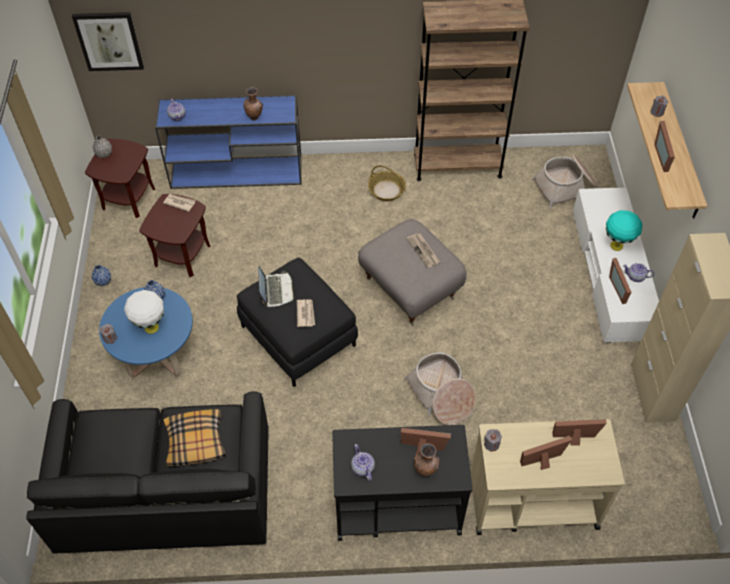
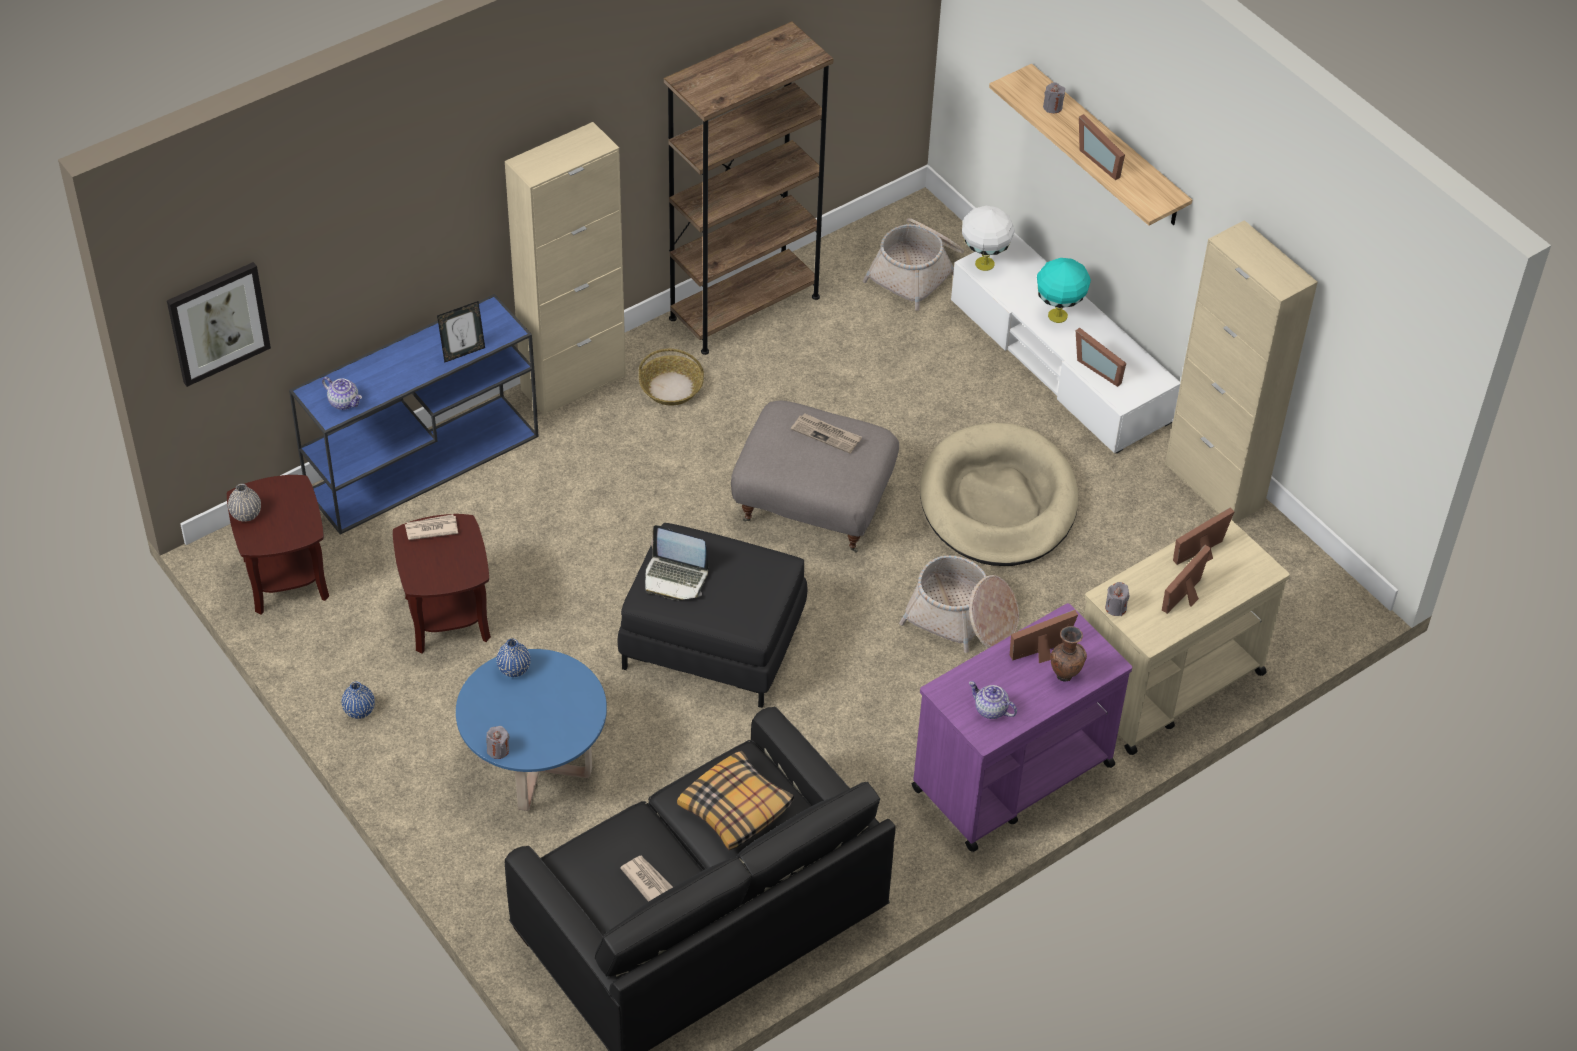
camera: 35 degrees left, 5 degrees down
white table lamp [124,290,164,334] -> white table lamp moved to [962,206,1015,271]
brown vase [243,87,263,121] -> picture frame [437,301,485,363]
laptop [258,266,295,307] -> laptop turned 150 degrees clockwise [645,525,708,600]
newspaper [297,299,315,327] -> newspaper moved to [620,855,673,902]
black cart [332,425,473,541] -> purple cart [911,603,1132,852]
teapot [623,263,654,282] -> none
none -> beige cabinet [505,122,626,416]
none -> beige dog bed [920,423,1078,566]

